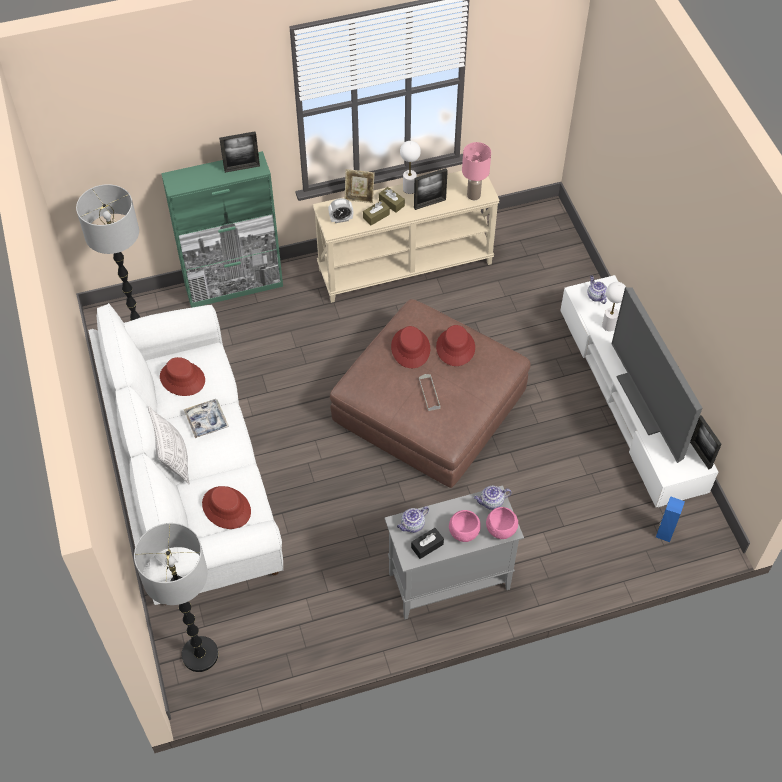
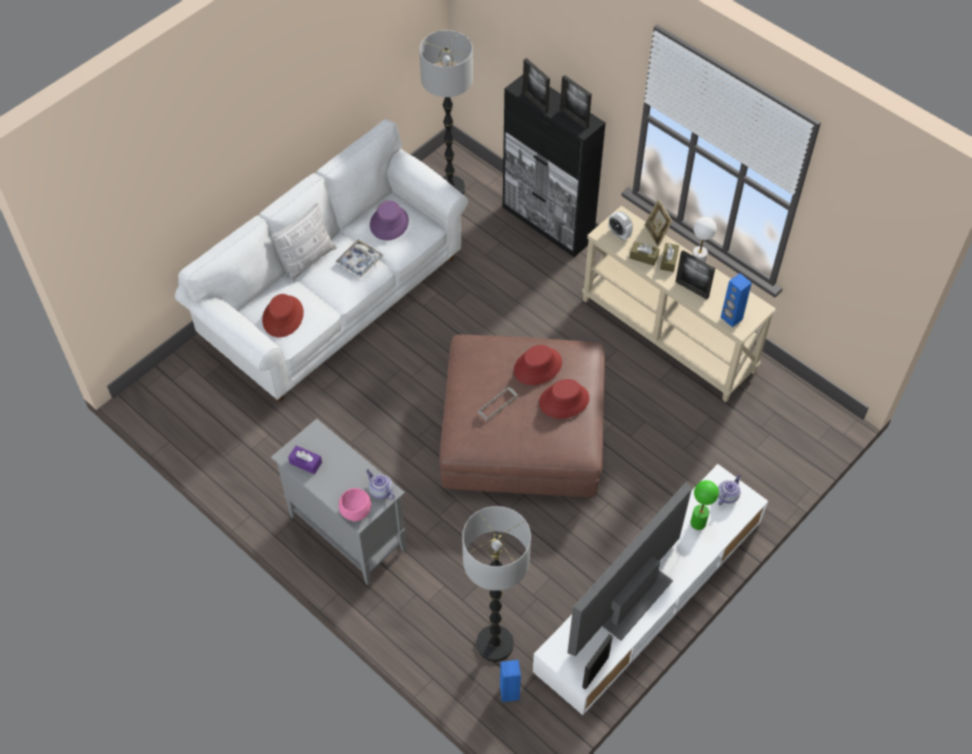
camera: 60 degrees right, 0 degrees up
floor lamp [134,523,218,672] -> floor lamp moved to [462,506,531,662]
red hat [160,357,205,396] -> purple hat [370,201,409,240]
green cabinet [161,151,283,308] -> black cabinet [503,75,606,257]
teapot [397,506,429,533] -> none
black tissue box [411,528,444,559] -> purple tissue box [288,446,322,474]
pink bowl [449,510,480,542] -> none
pink table lamp [462,142,491,200] -> blue speaker [721,273,752,327]
white table lamp [602,282,626,331] -> green table lamp [690,480,719,530]
none -> picture frame [523,58,550,114]

